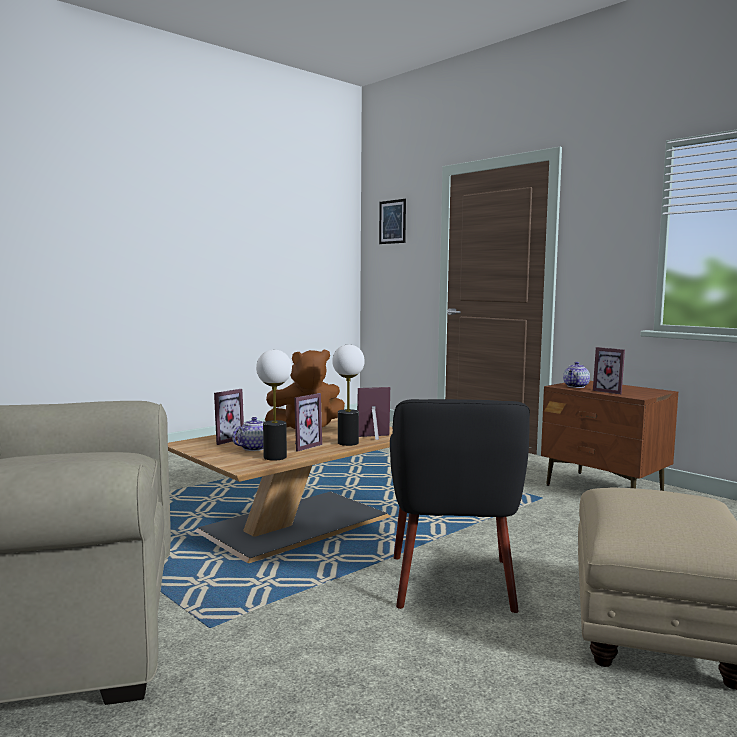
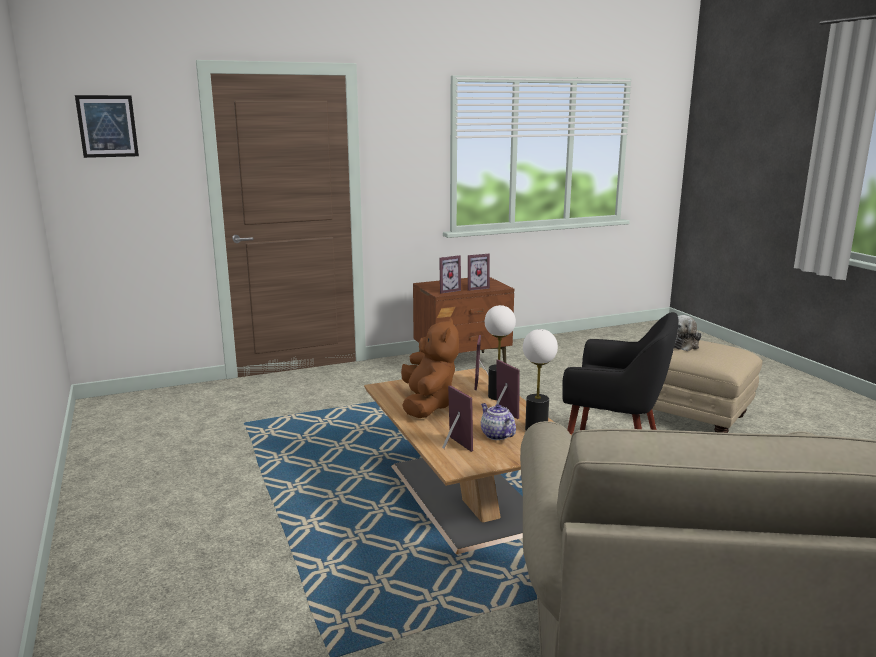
camera: 70 degrees left, 10 degrees up
teapot [563,362,590,388] -> picture frame [439,255,461,294]
none -> plush toy [674,315,702,351]

